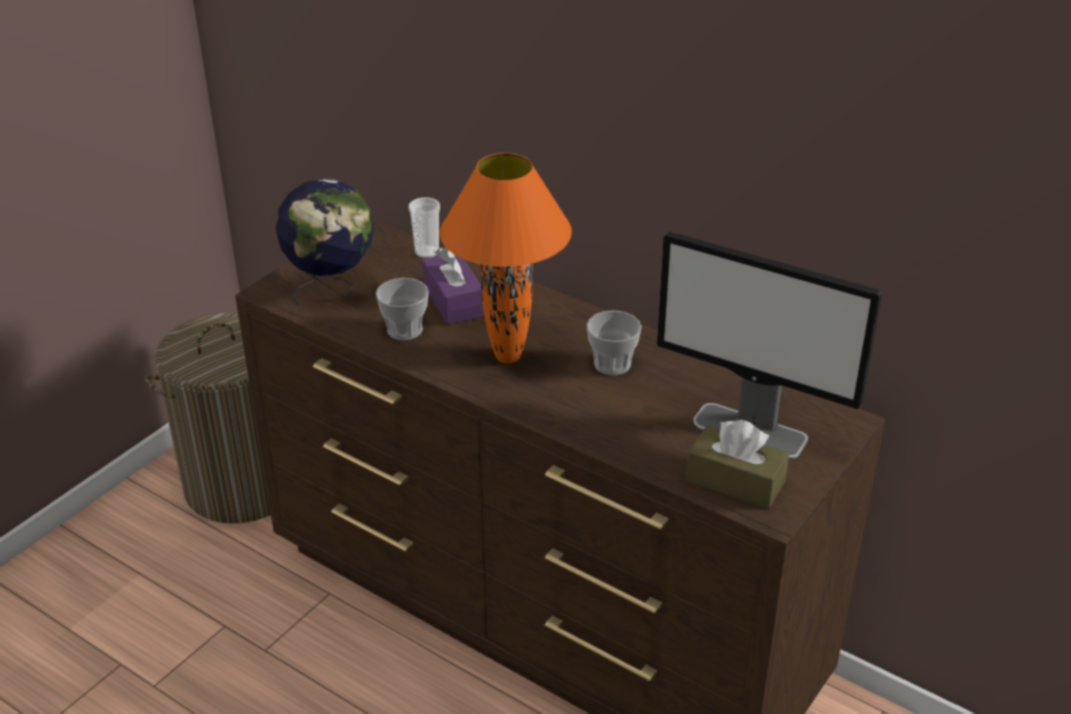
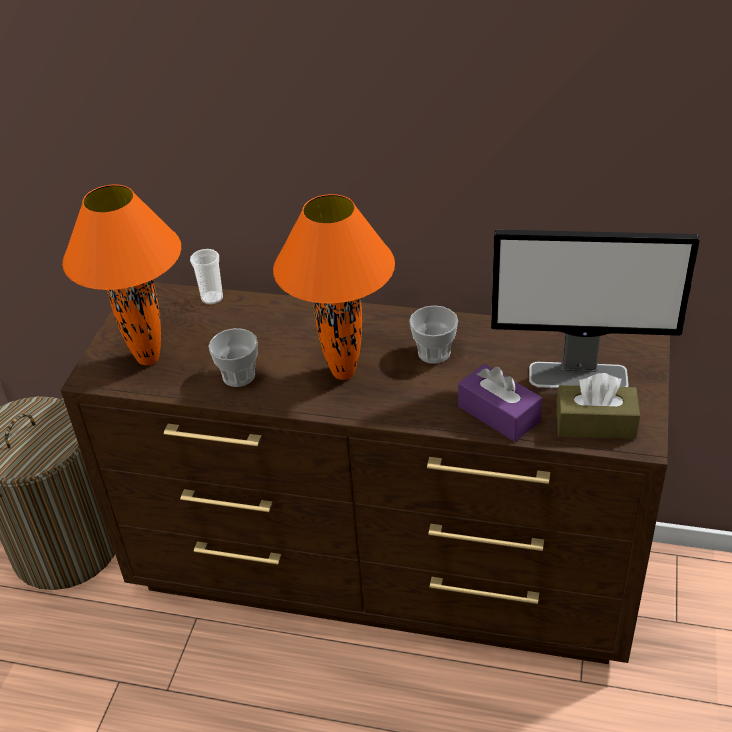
camera: 20 degrees left, 5 degrees up
globe [275,178,374,306] -> orange table lamp [62,185,181,365]
purple tissue box [422,247,484,325] -> purple tissue box moved to [458,364,543,442]

